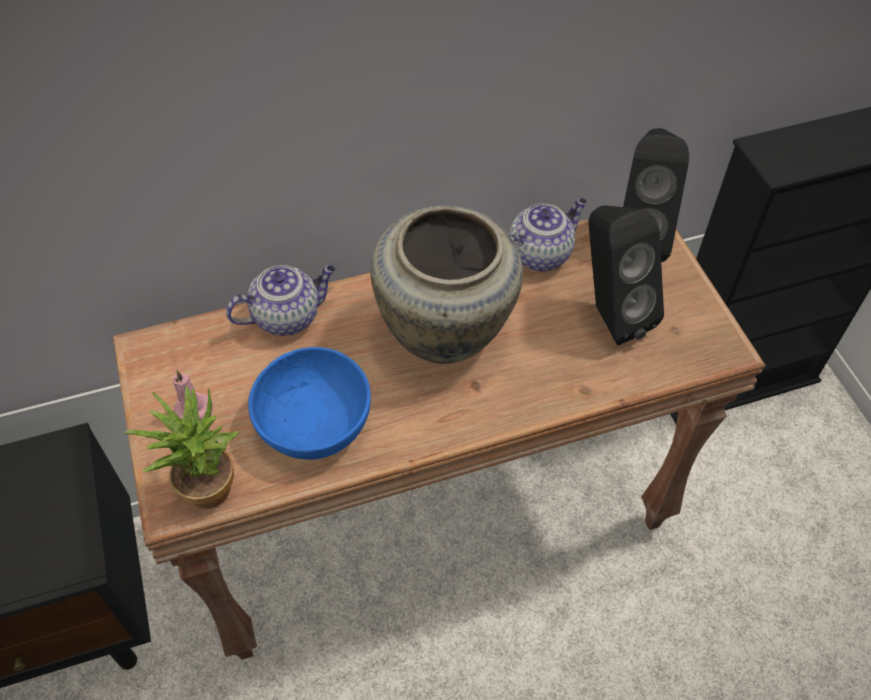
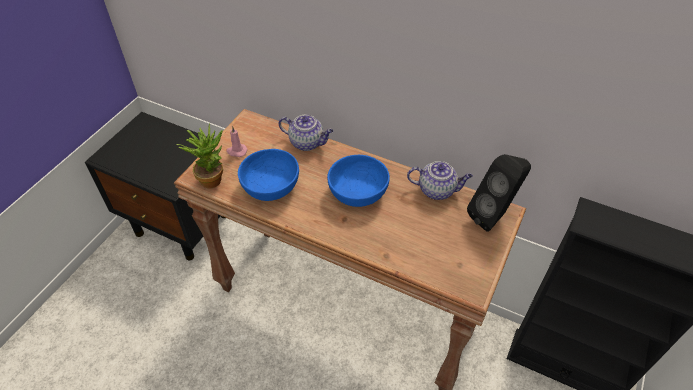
camera: 45 degrees right, 5 degrees down
beige vase [371,206,523,364] -> blue bowl [327,155,390,207]
black speaker [589,205,664,345] -> none

